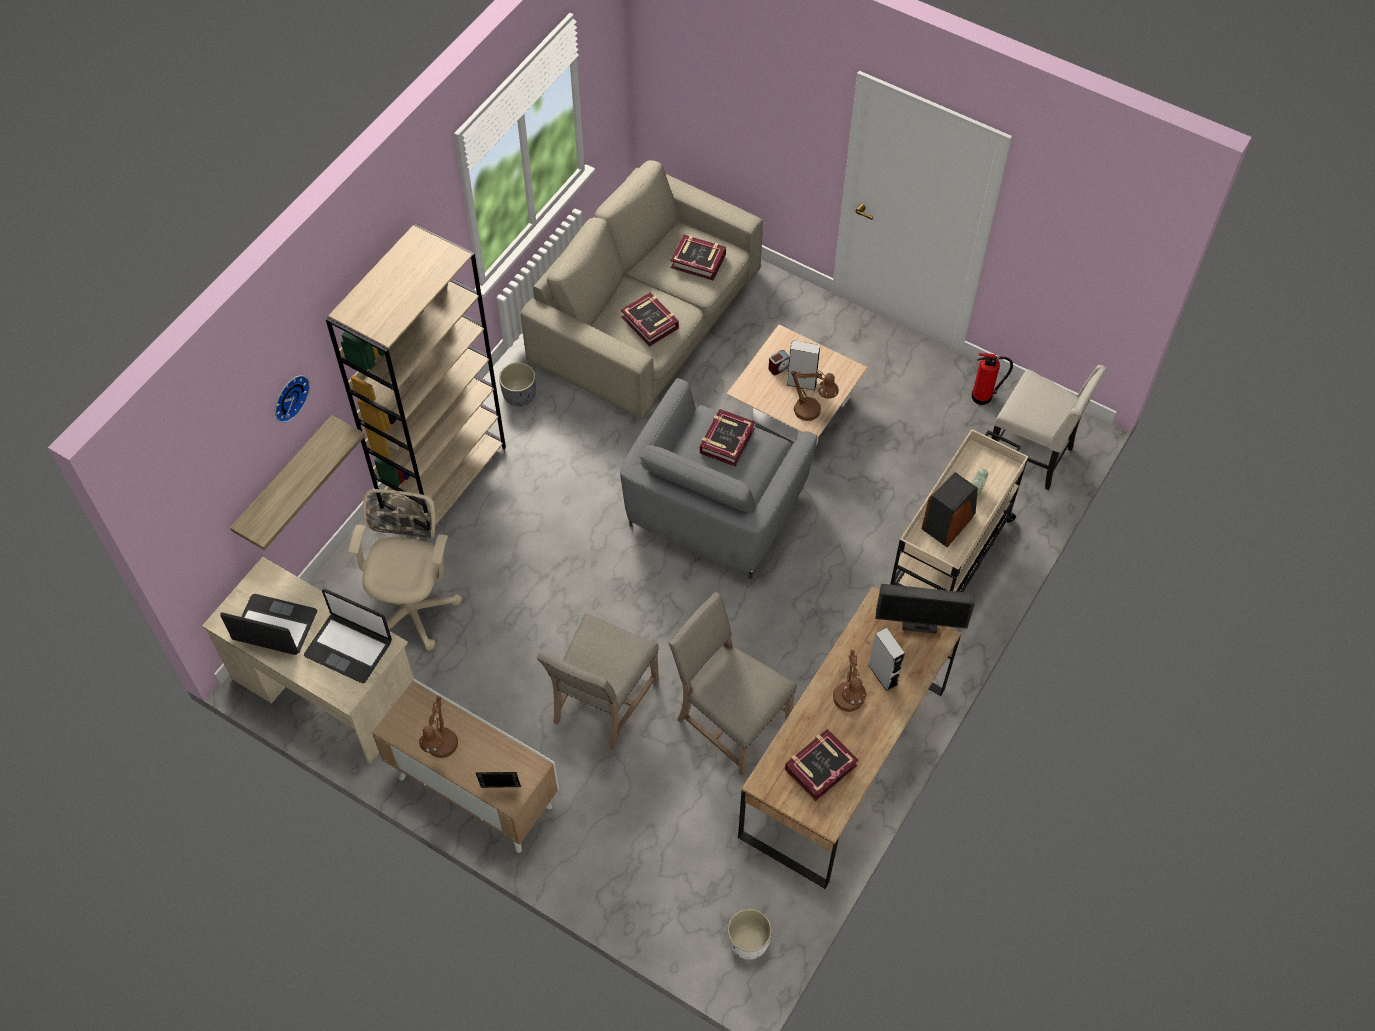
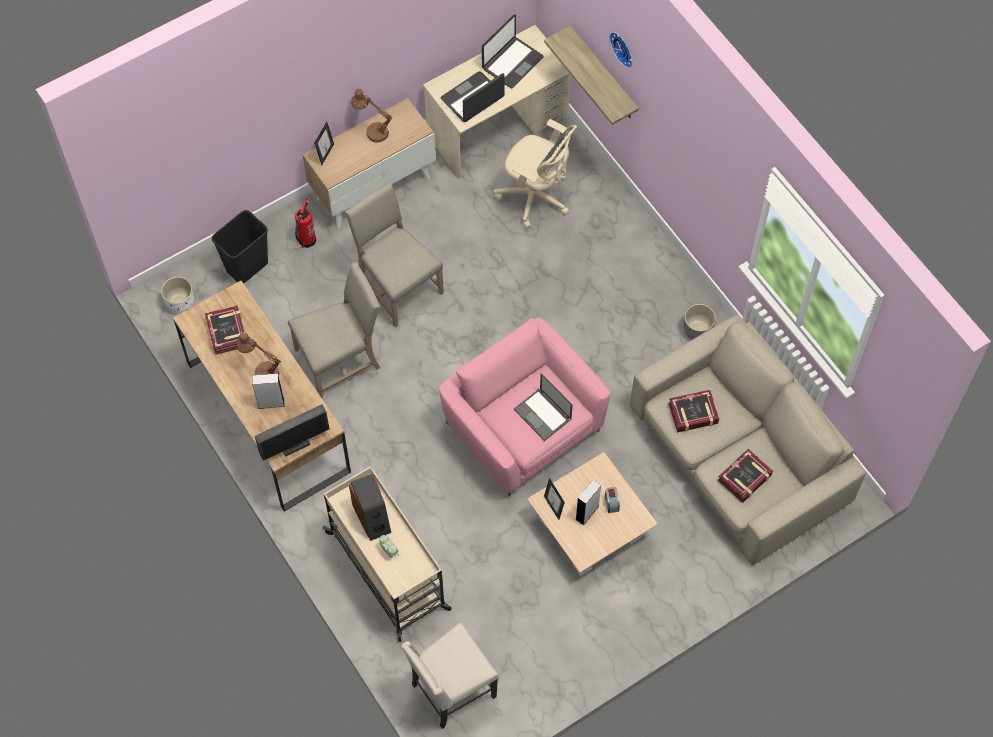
camera: 115 degrees right, 5 degrees up
beige bookcase [326,224,506,526] -> none
grey armchair [620,378,817,579] -> pink armchair [439,318,611,497]
book [700,409,755,466] -> laptop [514,373,573,441]
brown table lamp [791,371,839,421] -> picture frame [544,478,565,520]
monitor [875,584,975,634] -> monitor turned 150 degrees counterclockwise [255,404,329,461]
fire extinguisher [972,353,1013,405] -> fire extinguisher moved to [295,199,316,248]
none -> black trash can [212,210,268,283]

